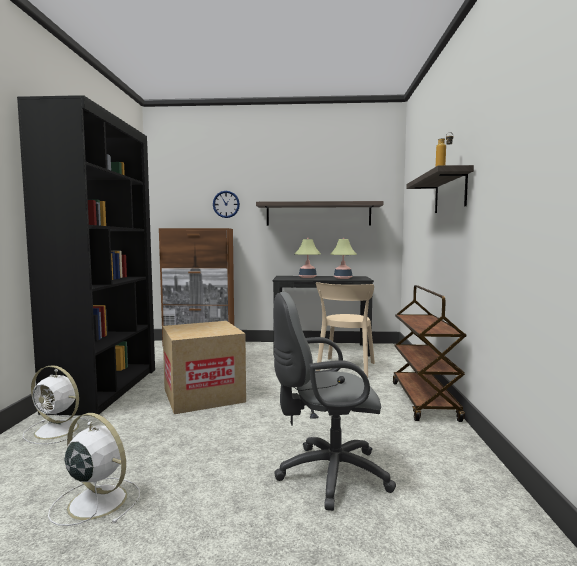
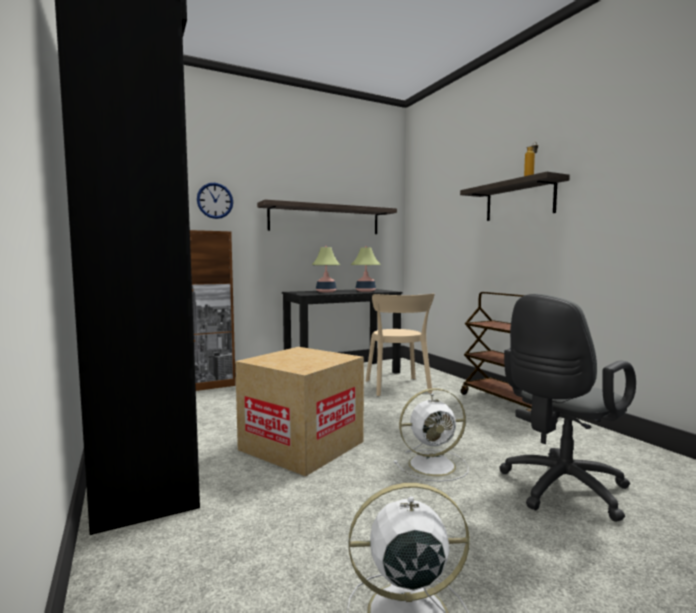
camera: 30 degrees left, 0 degrees up
white fan [23,365,91,444] -> white fan moved to [394,388,469,482]

